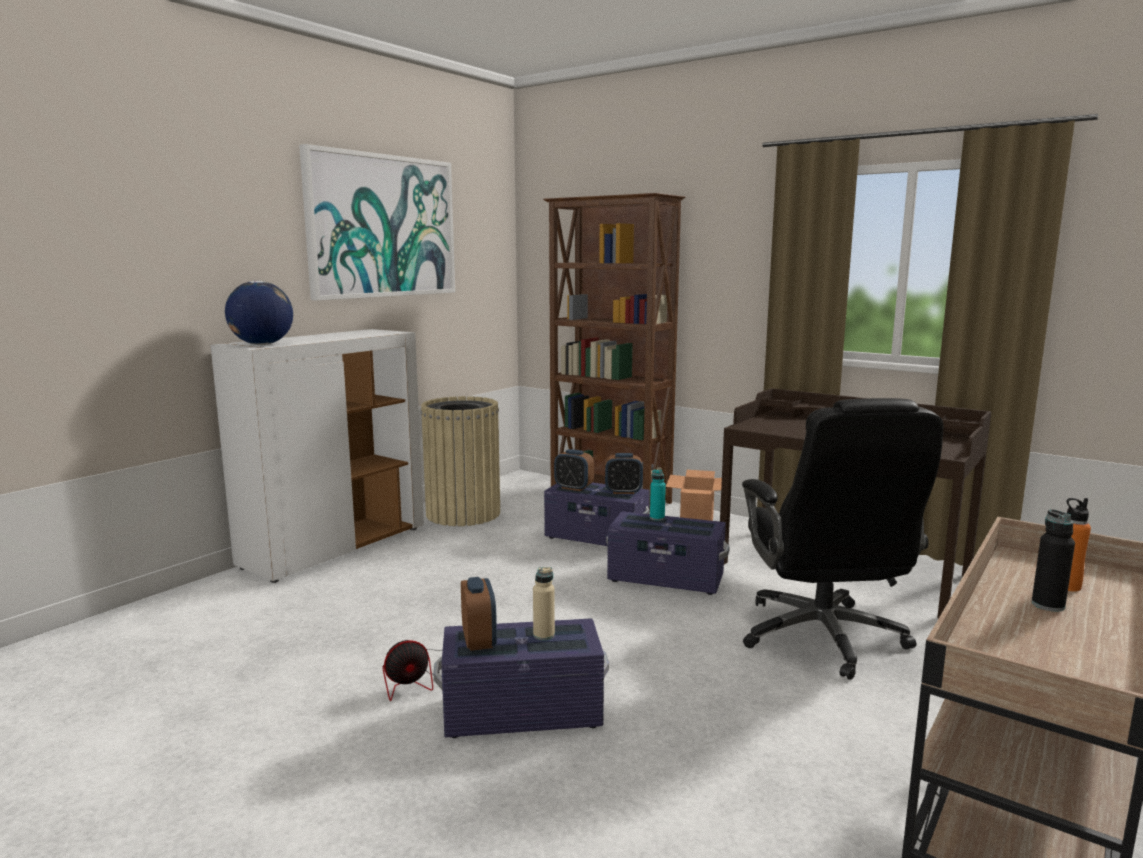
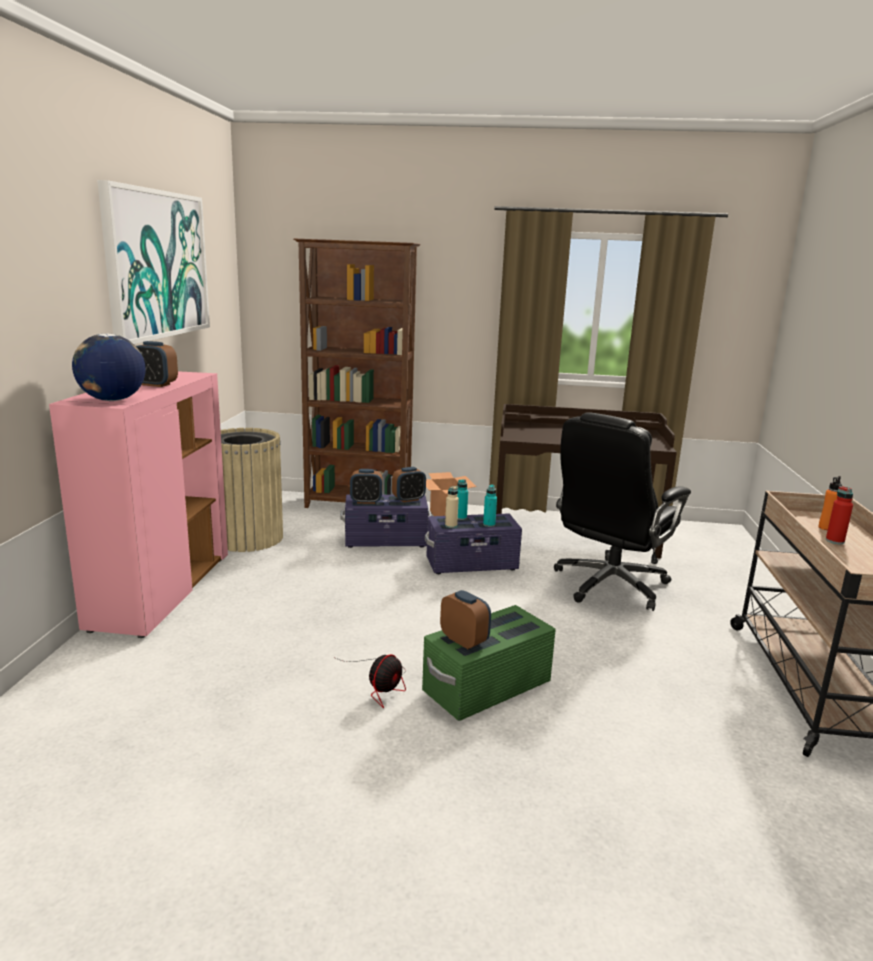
camera: 30 degrees left, 5 degrees up
white cabinet [211,329,424,583] -> pink cabinet [49,371,228,638]
purple storage box [433,618,609,738] -> green storage box [422,605,556,721]
beige bottle [533,567,555,641] -> beige bottle moved to [445,486,459,528]
black office chair [742,398,943,680] -> black office chair turned 75 degrees clockwise [554,412,691,611]
black bottle [1031,509,1075,612] -> red bottle [826,486,853,544]
none -> alarm clock [136,341,178,387]
none -> turquoise bottle [483,485,497,527]

